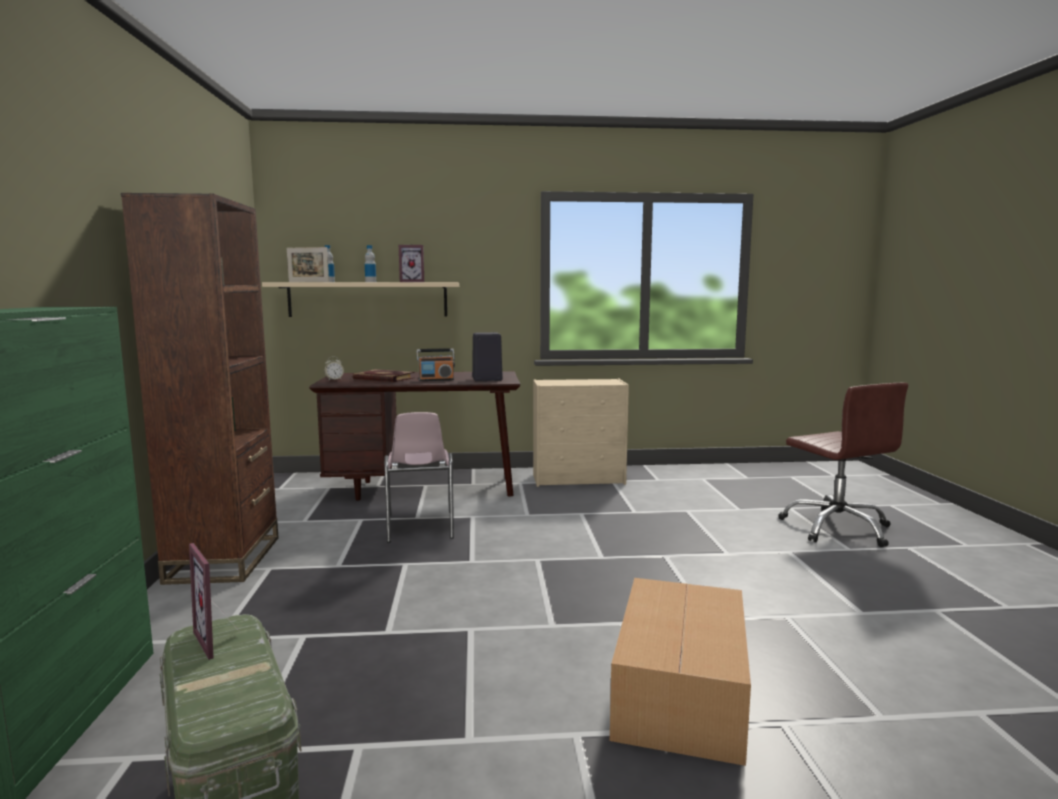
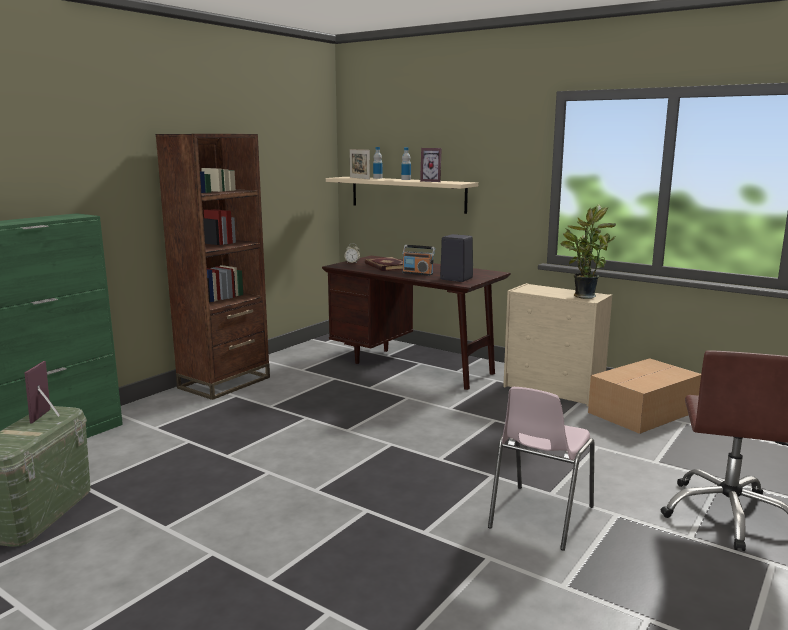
camera: 40 degrees right, 5 degrees up
pink chair [384,412,454,542] -> pink chair moved to [488,387,594,551]
cardboard box [610,578,751,766] -> cardboard box moved to [588,358,701,434]
none -> potted plant [561,204,616,299]

